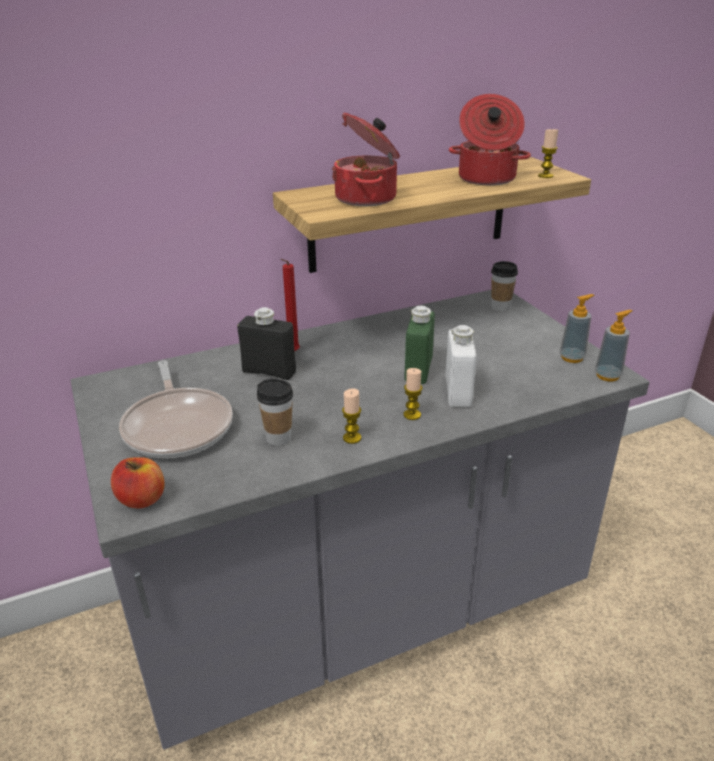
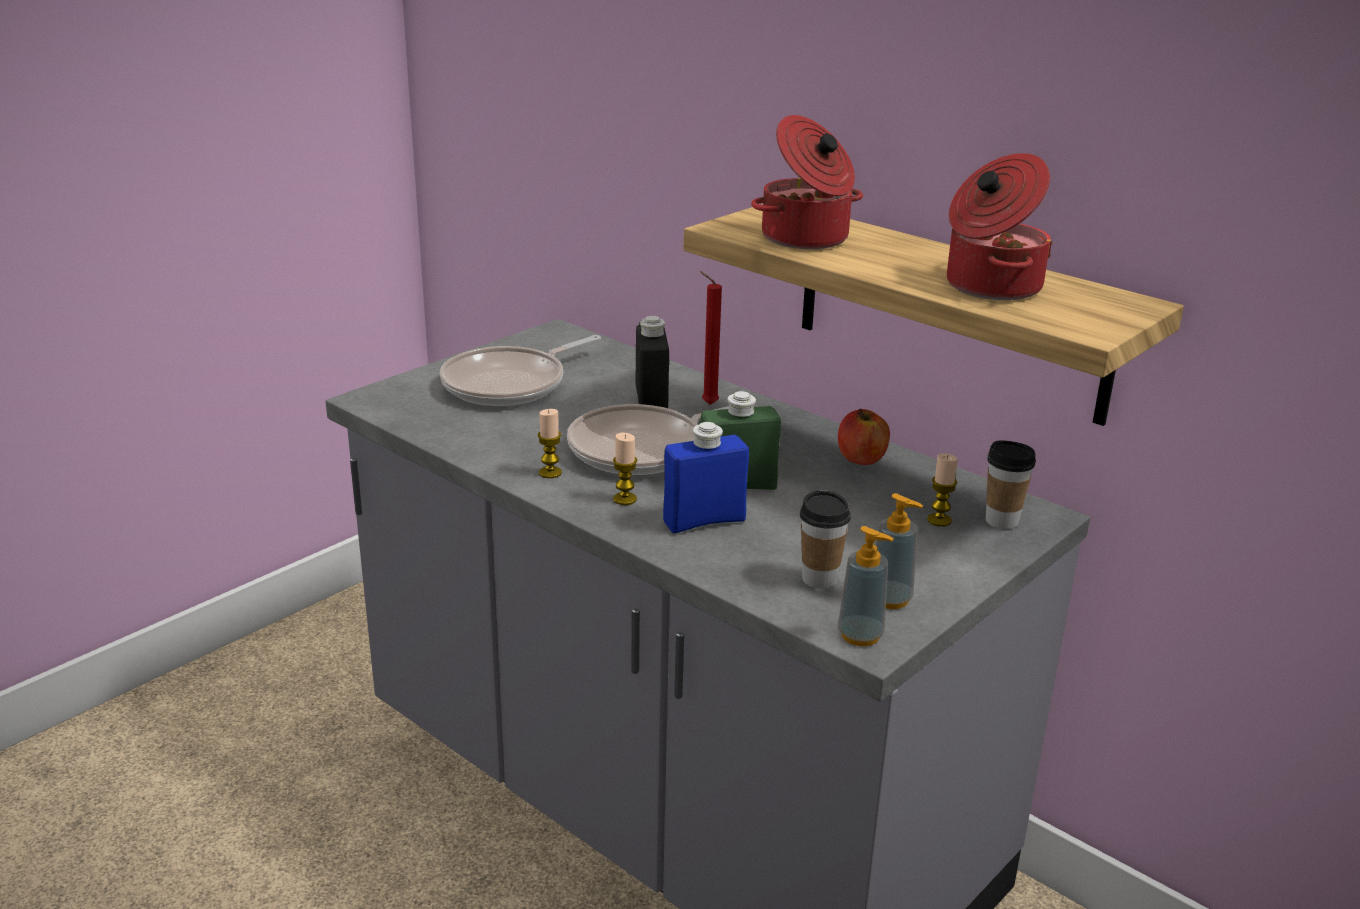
camera: 65 degrees right, 5 degrees down
apple [111,457,165,509] -> apple moved to [838,408,890,465]
cup [257,379,293,446] -> cup moved to [800,490,851,589]
white bottle [445,325,477,407] -> blue bottle [663,422,749,533]
candle [538,129,558,178] -> candle moved to [927,453,958,527]
none -> frying pan [567,404,755,475]

